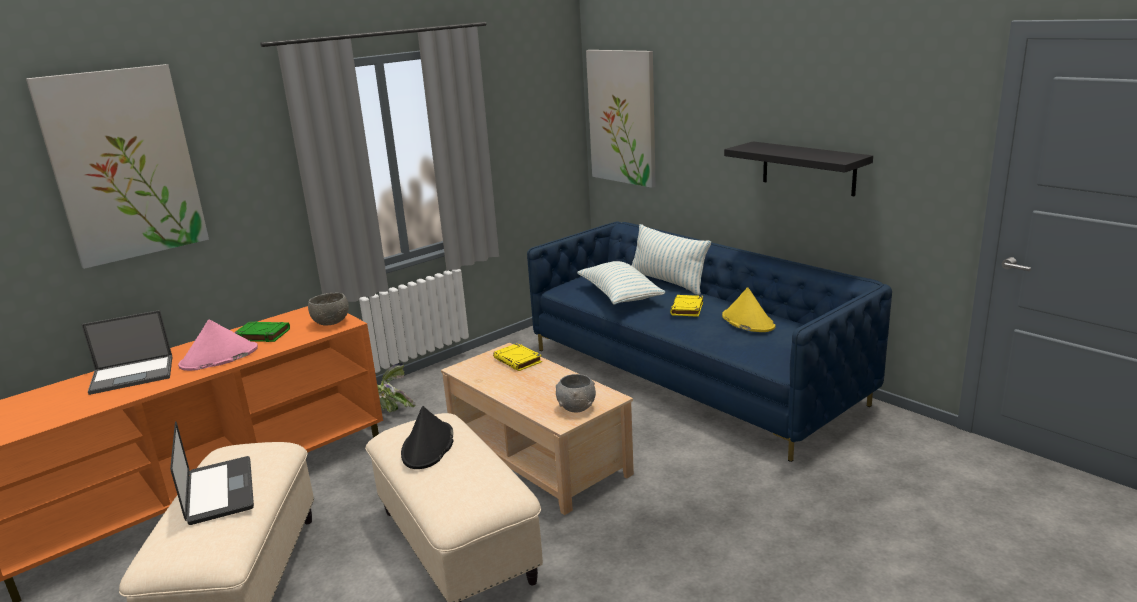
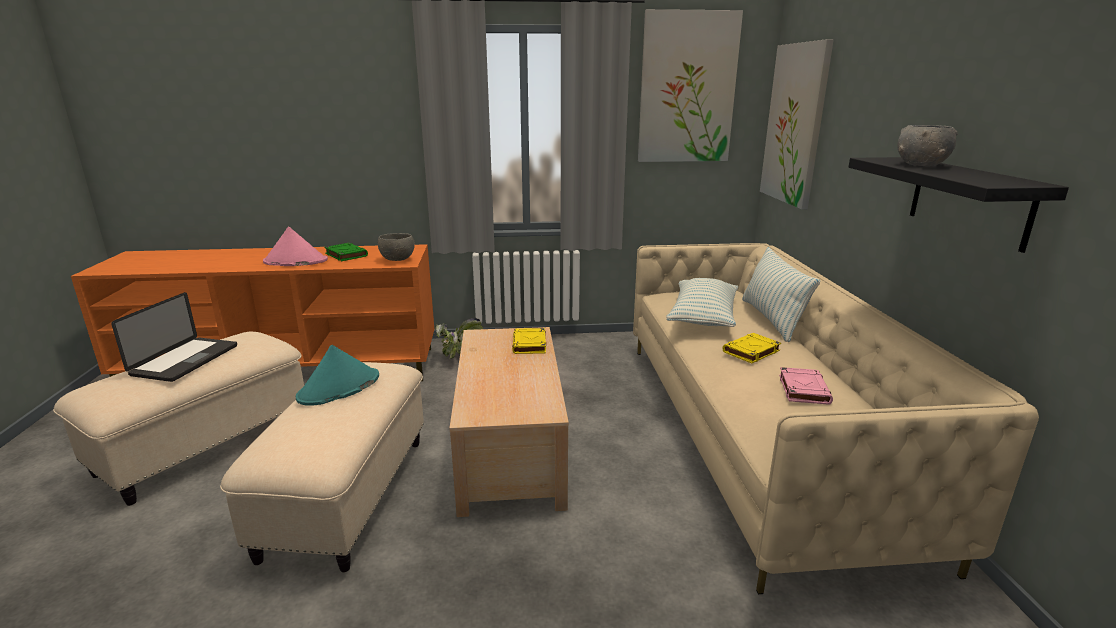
camera: 35 degrees right, 0 degrees up
picture [26,64,209,269] -> picture moved to [638,9,743,162]
laptop [81,310,172,395] -> none
black hat [401,406,454,469] -> turquoise hat [296,345,379,406]
blue sofa [527,221,892,462] -> beige sofa [633,243,1039,594]
grey bowl [556,374,596,412] -> grey bowl moved to [897,125,958,167]
yellow hat [722,287,775,332] -> pink book [779,367,833,405]

